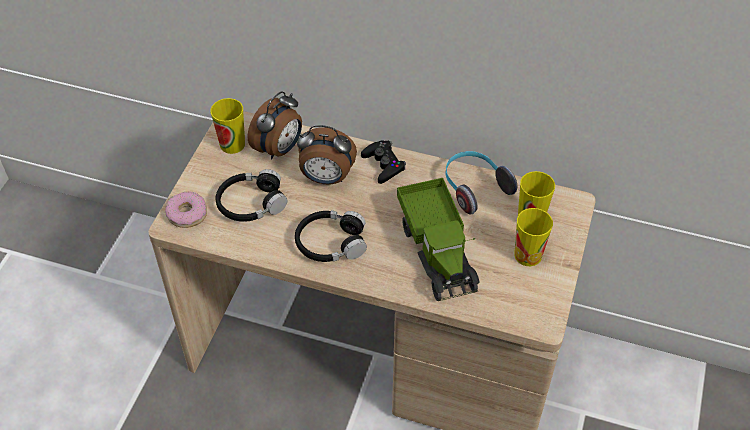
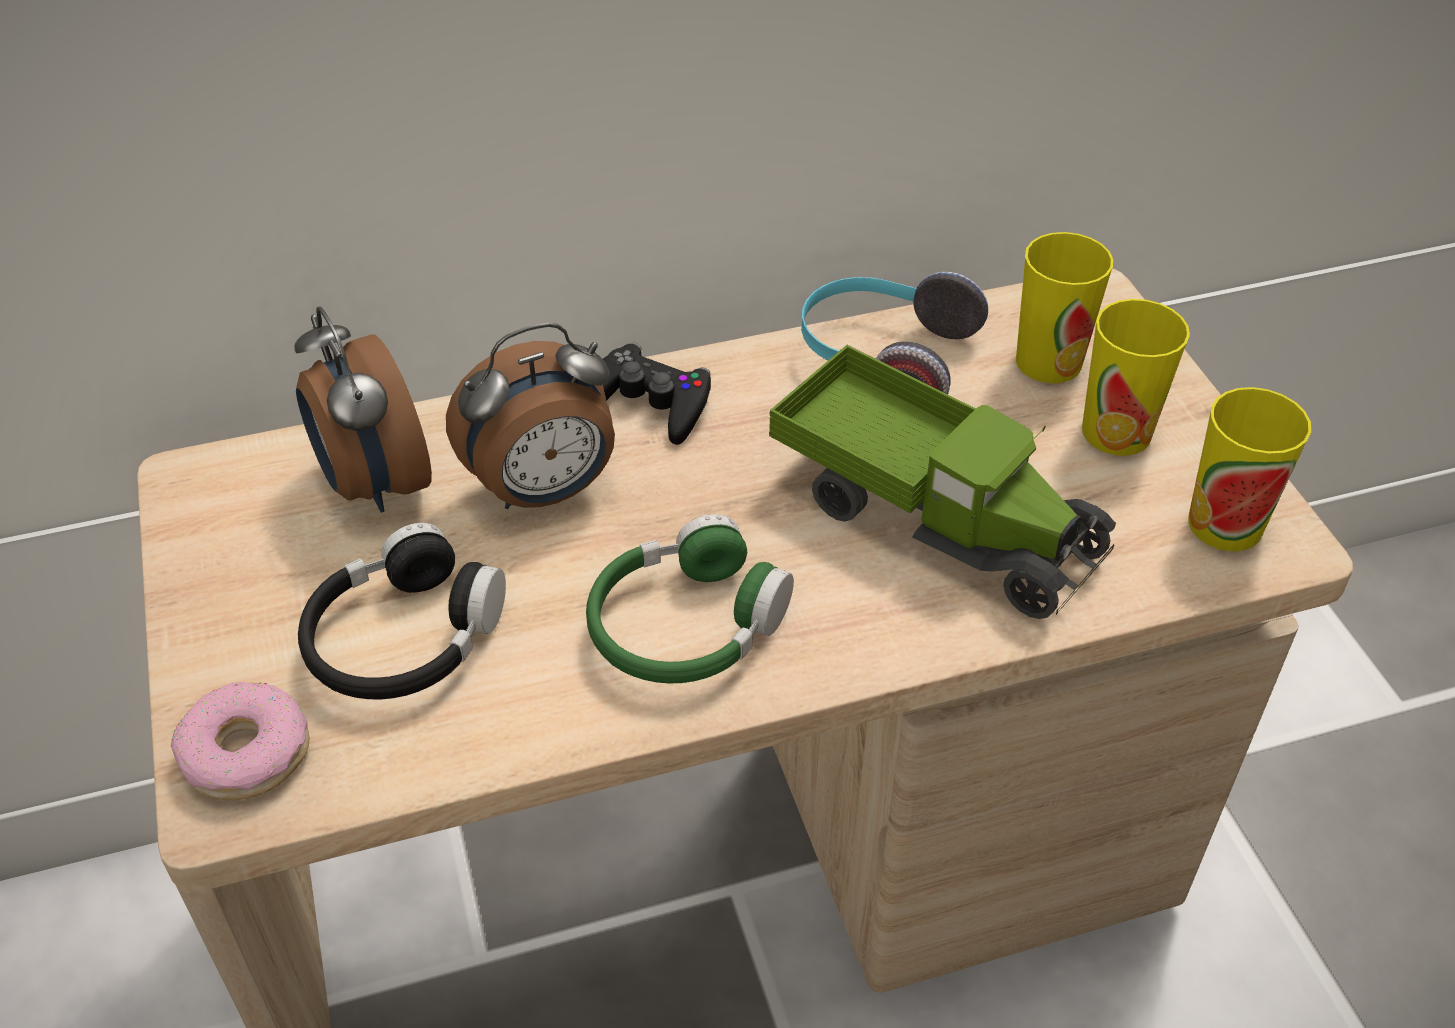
camera: 35 degrees left, 5 degrees down
cup [211,98,245,154] -> cup moved to [1188,387,1311,551]
alarm clock [248,91,302,159] -> alarm clock turned 150 degrees clockwise [294,306,432,513]
black headphones [295,210,367,262] -> green headphones [586,514,794,683]

